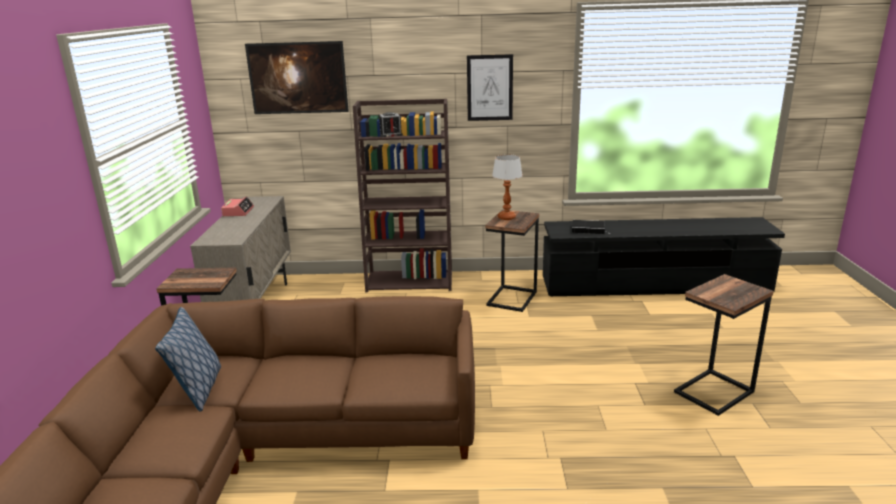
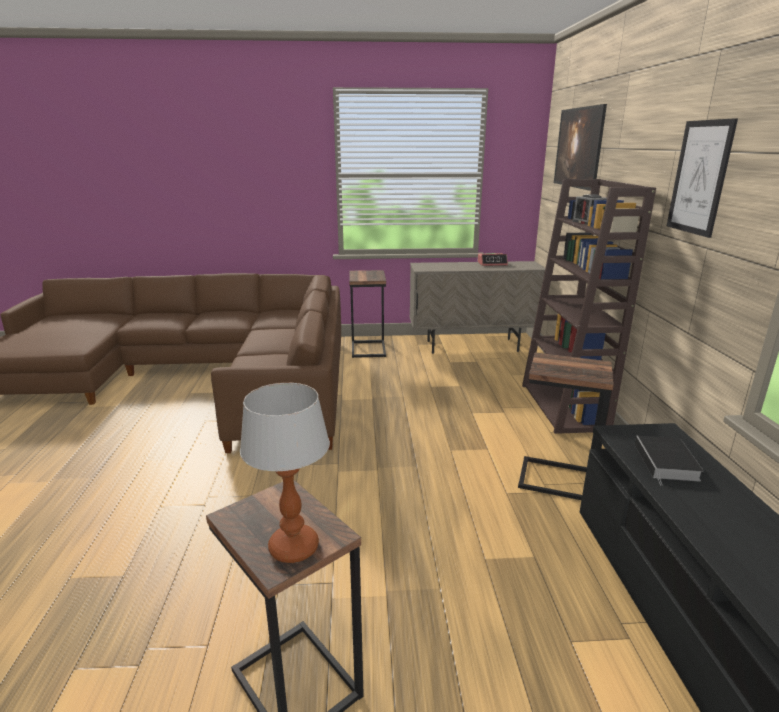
camera: 85 degrees right, 0 degrees up
pillow [155,307,221,412] -> none
table lamp [492,154,523,220] -> table lamp moved to [240,383,330,563]

